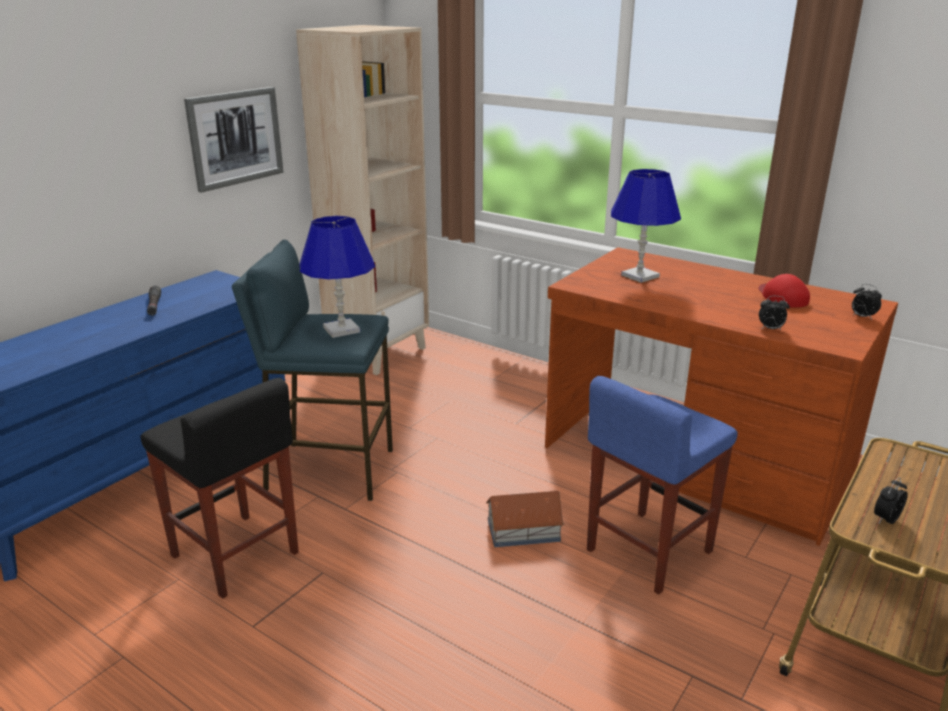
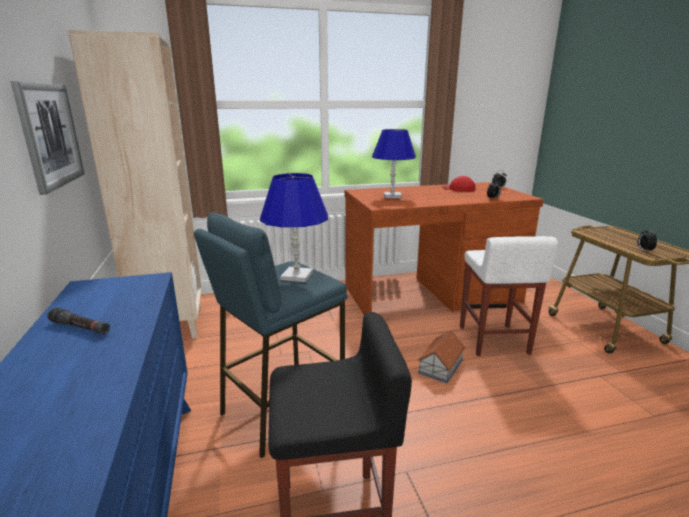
camera: 50 degrees left, 5 degrees down
blue stool [587,376,738,594] -> white stool [460,236,558,356]

